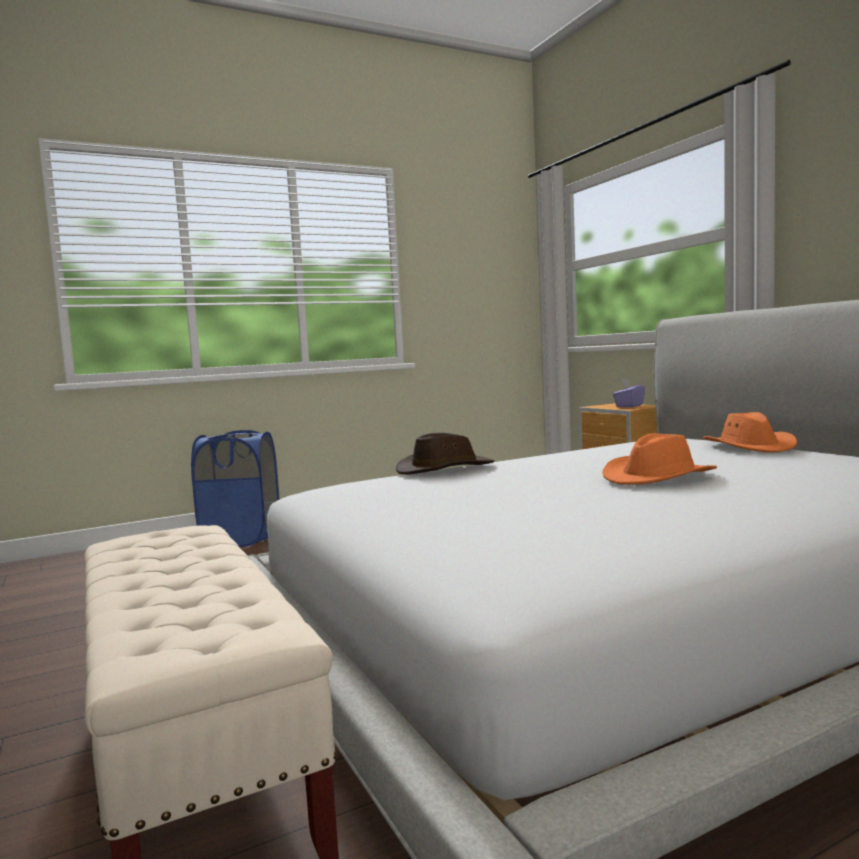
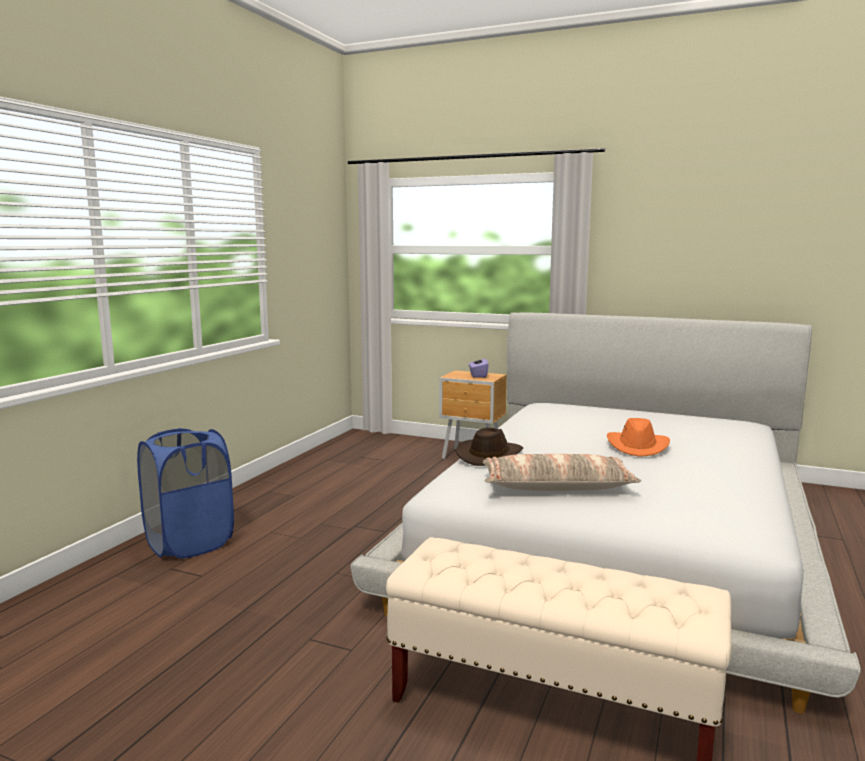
camera: 40 degrees left, 5 degrees up
orange hat [703,412,797,452] -> none
none -> pillow [483,454,641,491]

